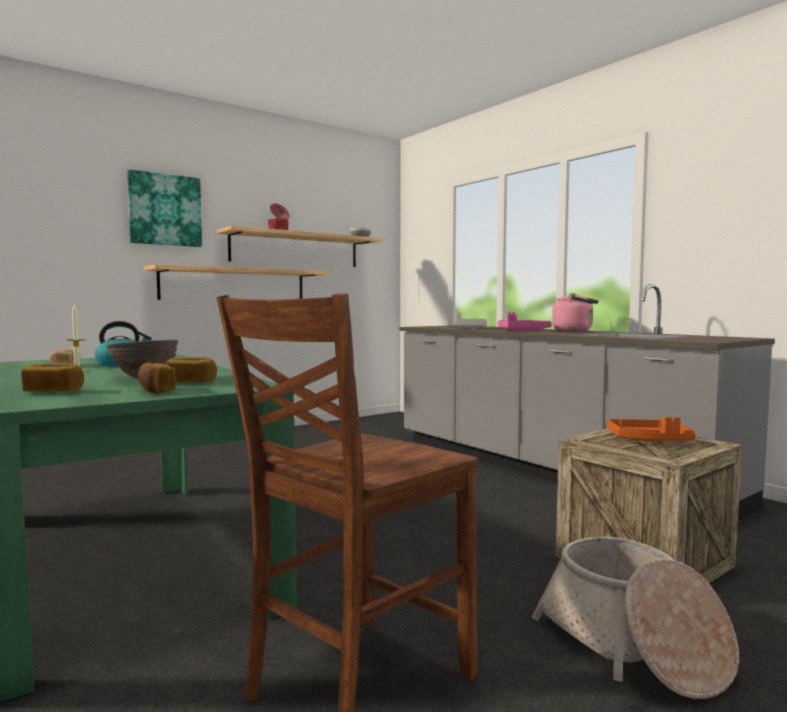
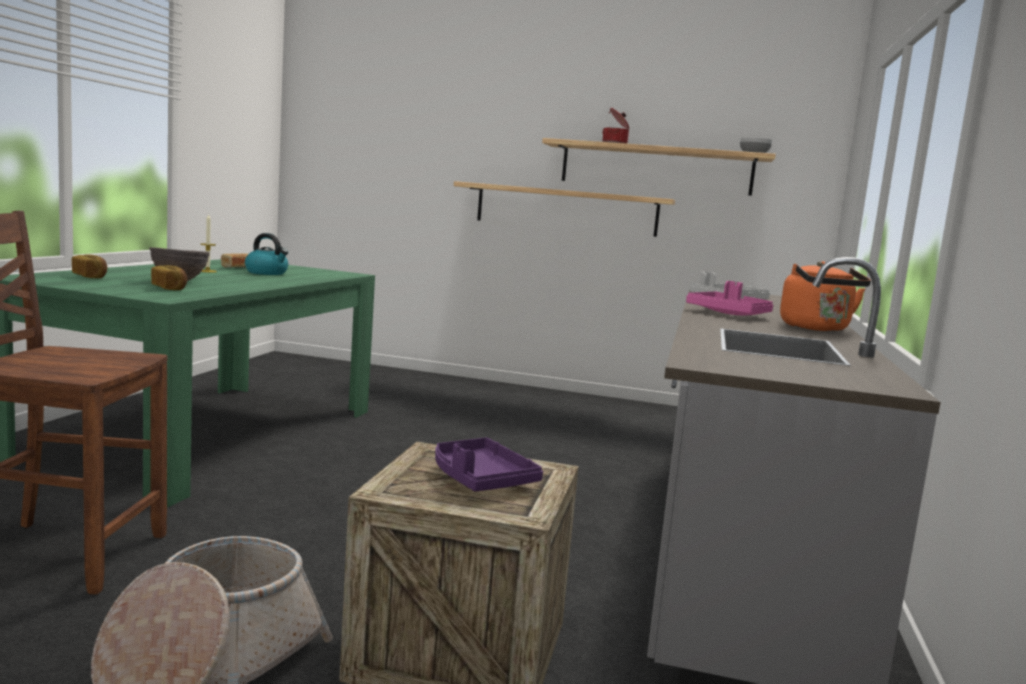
camera: 50 degrees right, 5 degrees up
picture [127,169,202,247] -> none
bread [138,362,176,393] -> none
pink kettle [552,293,599,331] -> orange kettle [780,261,871,331]
orange tray [607,417,696,442] -> purple tray [435,438,543,491]

